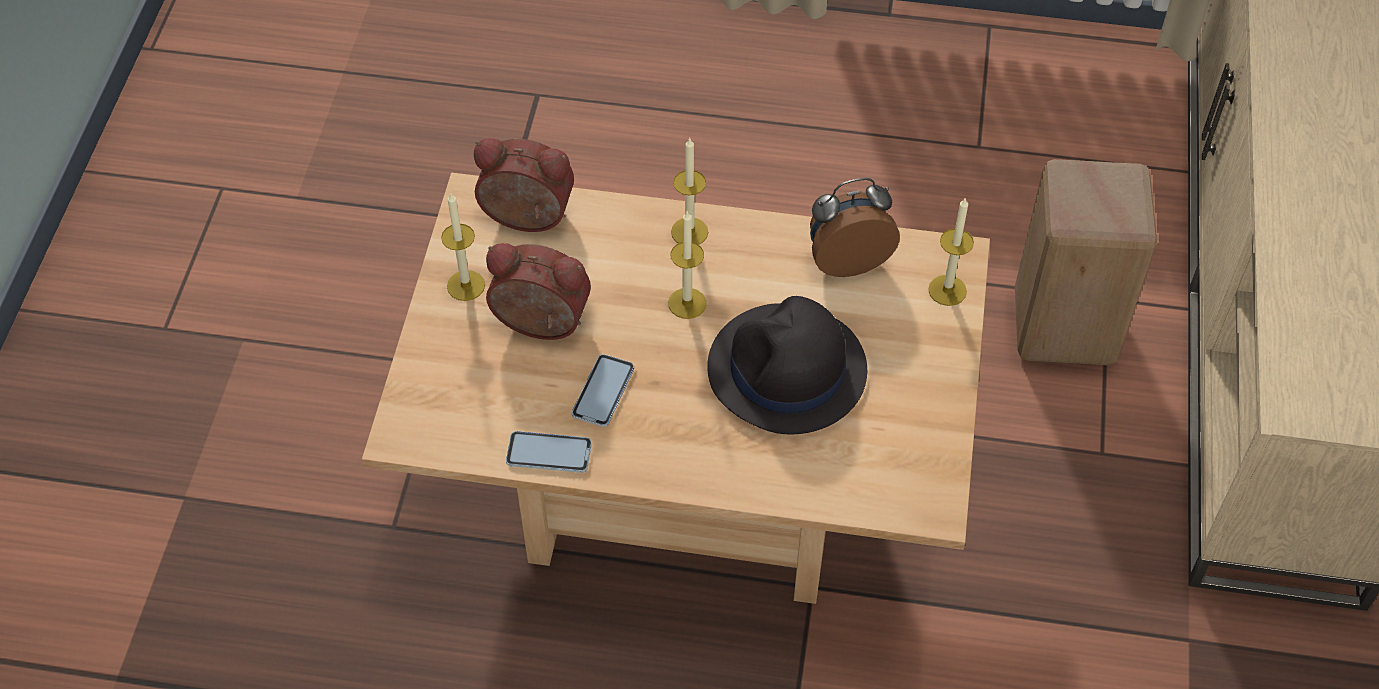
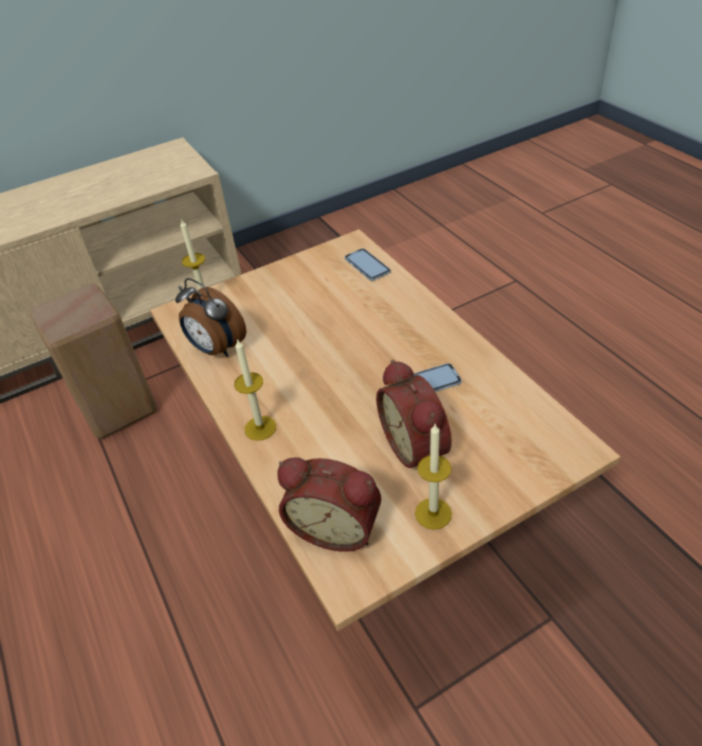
camera: 125 degrees left, 10 degrees down
alarm clock [474,138,574,232] -> alarm clock turned 45 degrees counterclockwise [277,457,381,552]
phone [506,431,592,473] -> phone moved to [345,248,391,281]
candle [668,212,706,319] -> none
black hat [707,296,867,435] -> none

